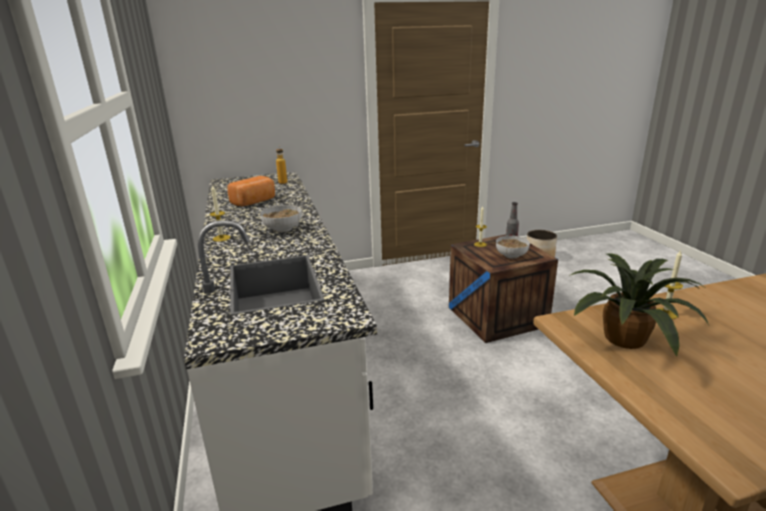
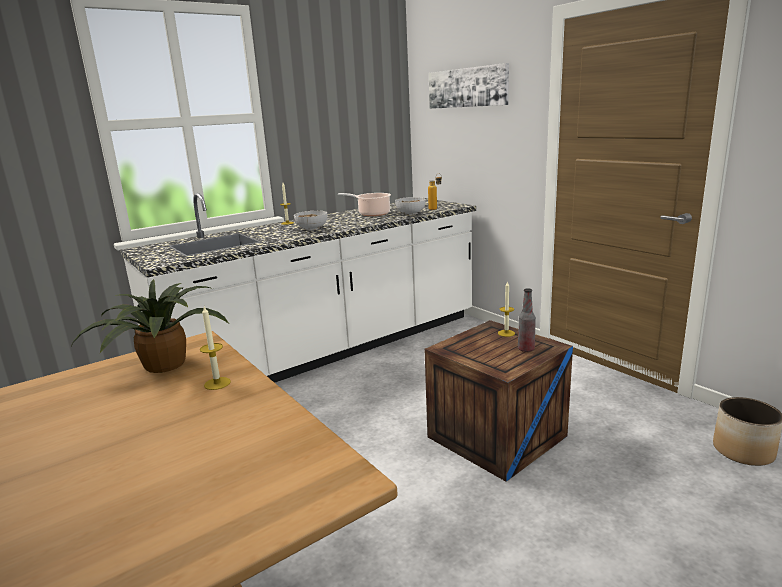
camera: 70 degrees right, 5 degrees down
bread [227,176,275,206] -> cooking pot [338,193,391,216]
bowl [496,236,530,259] -> bowl moved to [395,197,426,215]
none -> picture [429,63,509,109]

